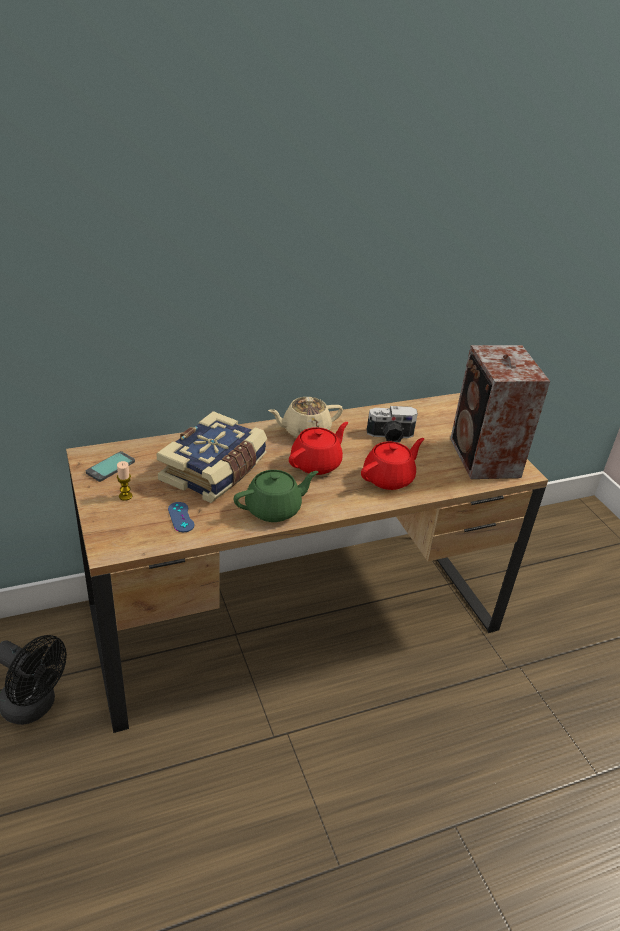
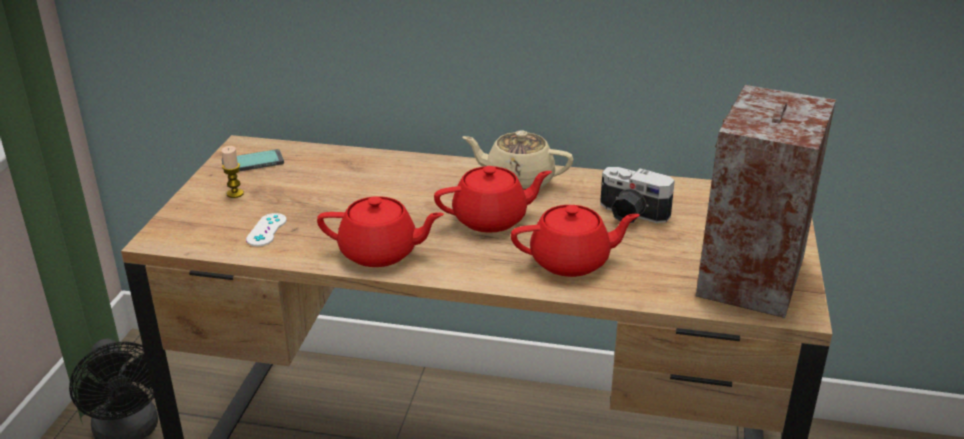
camera: 35 degrees right, 5 degrees down
book [156,411,267,503] -> none
blue game controller [168,502,194,532] -> white game controller [246,213,287,246]
green teapot [233,470,318,522] -> red teapot [317,196,444,267]

